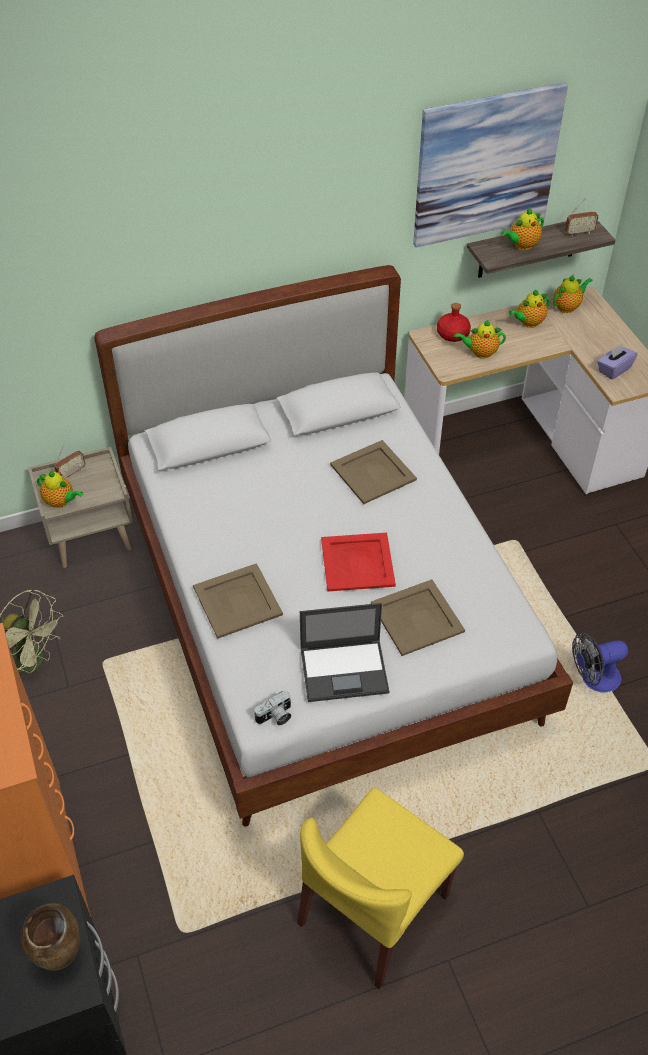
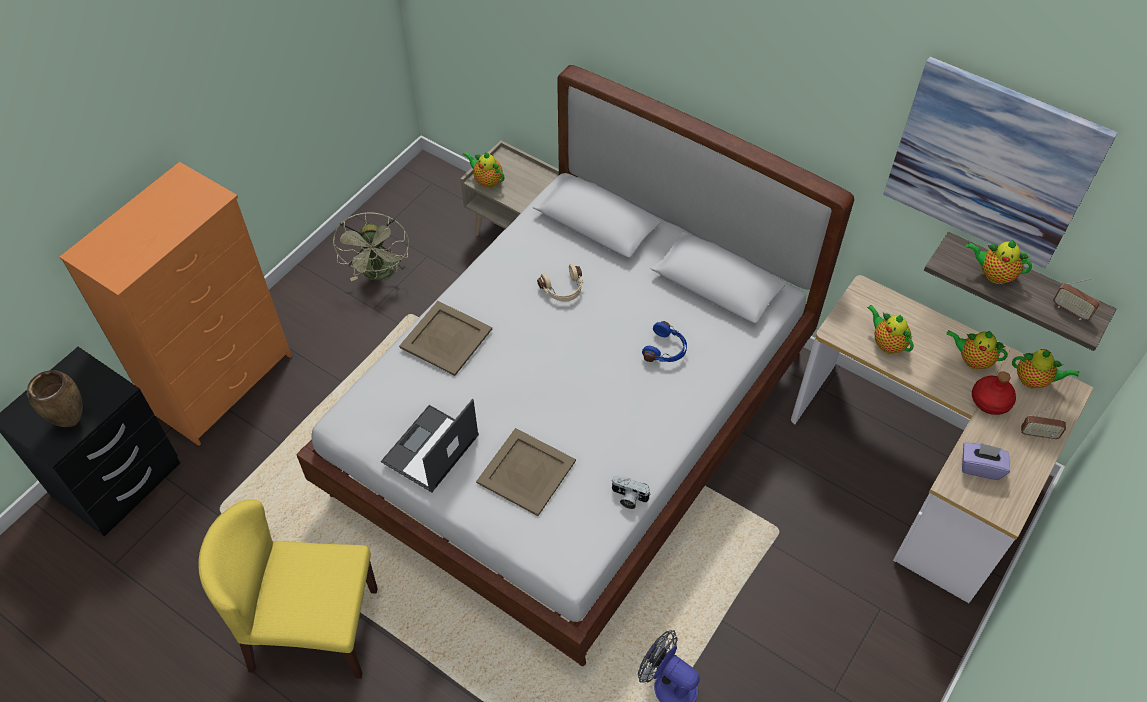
camera: 55 degrees right, 5 degrees up
teapot [37,471,83,508] -> teapot turned 135 degrees clockwise [462,151,504,188]
radio [54,444,86,479] -> radio moved to [1021,406,1066,440]
camera [254,690,291,726] -> camera moved to [611,475,651,509]
laptop [300,603,389,702] -> laptop turned 75 degrees clockwise [381,399,479,492]
red tray [321,533,396,592] -> none
beige tray [330,440,417,504] -> blue headphones [642,321,687,362]
red bottle [437,303,471,342] -> red bottle moved to [972,371,1016,415]
none -> beige headphones [537,264,583,302]

